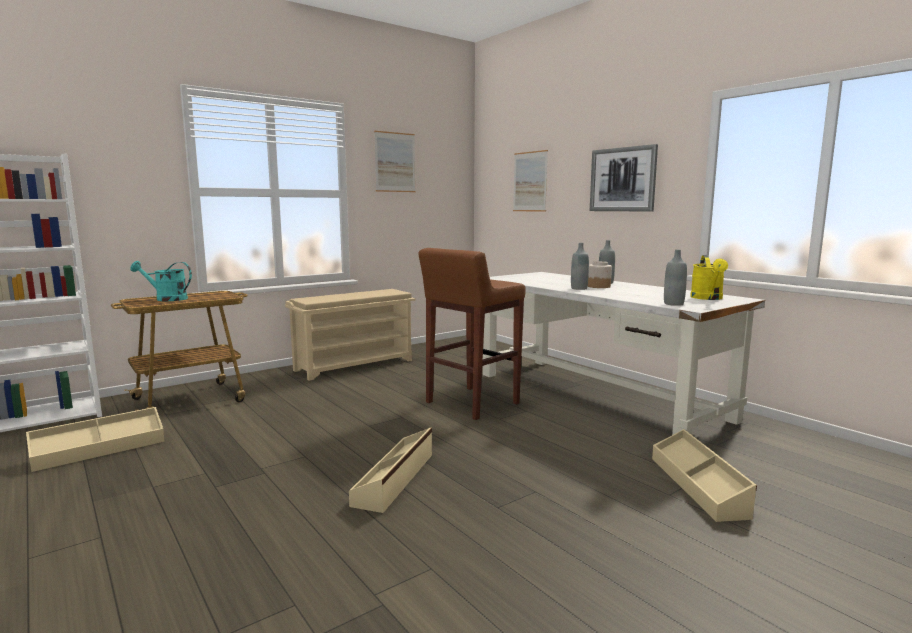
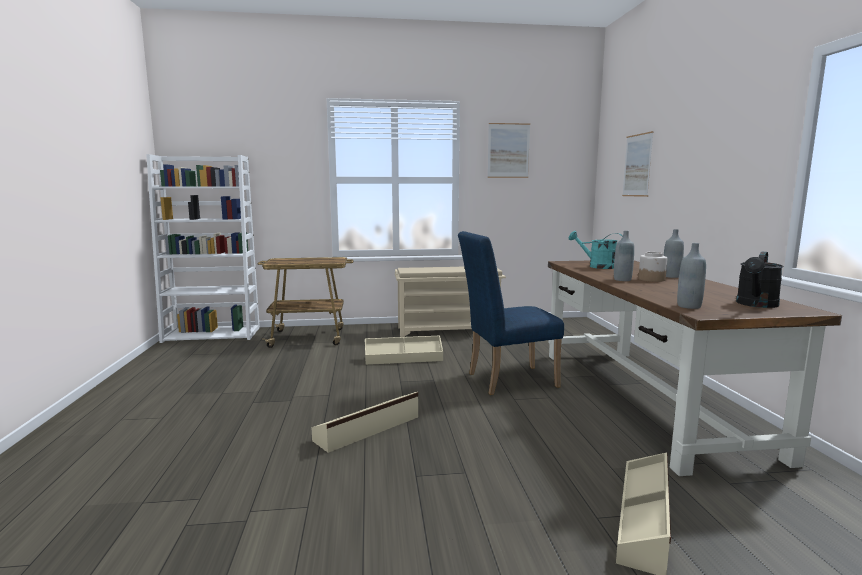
camera: 30 degrees right, 0 degrees up
beige storage box [26,407,165,472] -> beige storage box moved to [365,336,443,365]
turquoise watering can [130,261,192,301] -> turquoise watering can moved to [569,231,623,269]
brown stool [418,248,525,420] -> blue chair [458,231,564,395]
white desk [483,272,765,435] -> brown desk [548,261,842,476]
picture [590,144,658,212] -> none
yellow watering can [690,255,728,300] -> black watering can [736,252,783,308]

